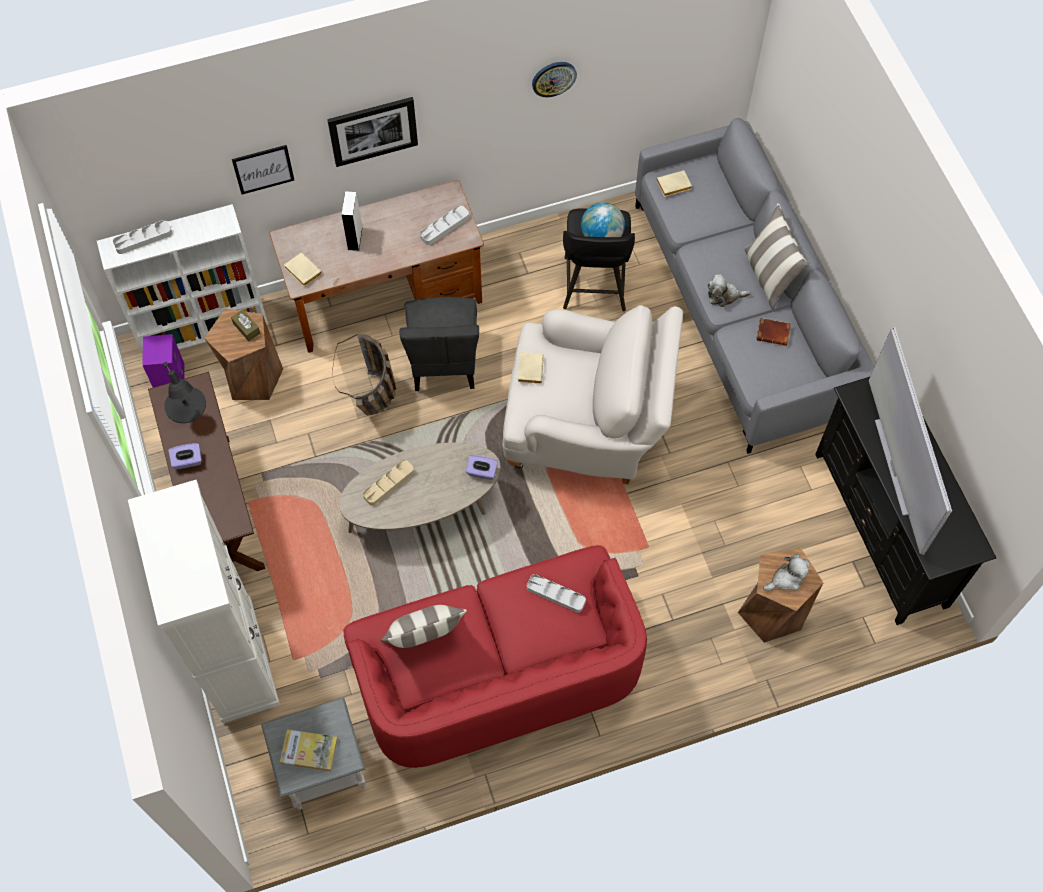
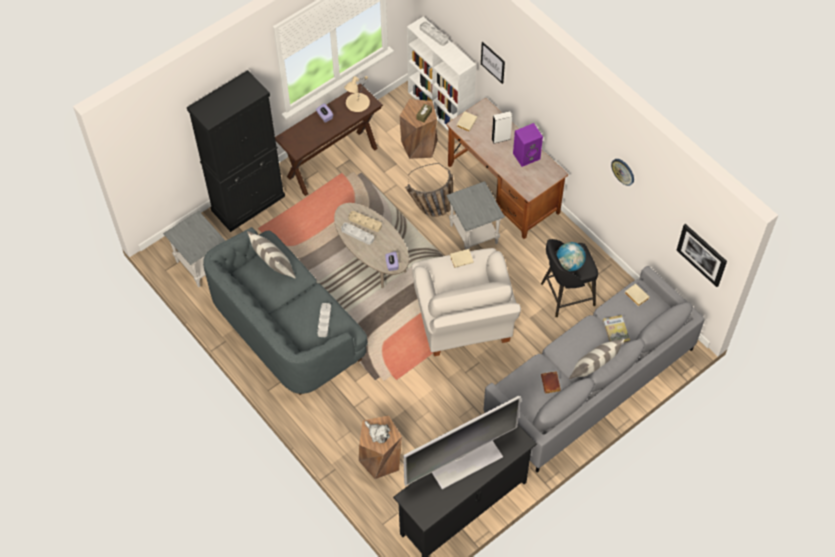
camera: 70 degrees right, 5 degrees down
white cabinet [128,480,280,723] -> black cabinet [187,70,285,232]
purple speaker [142,334,184,387] -> purple speaker moved to [513,123,543,167]
black table lamp [163,362,206,423] -> beige table lamp [344,76,370,112]
book [280,730,338,771] -> book moved to [603,315,630,344]
picture [327,97,418,167] -> picture moved to [676,224,727,287]
red sofa [344,545,647,768] -> grey sofa [203,227,368,395]
grey chair [399,297,479,391] -> grey side table [446,181,505,250]
grey tray [420,205,469,245] -> grey tray moved to [341,222,374,245]
plush toy [707,274,751,307] -> none

